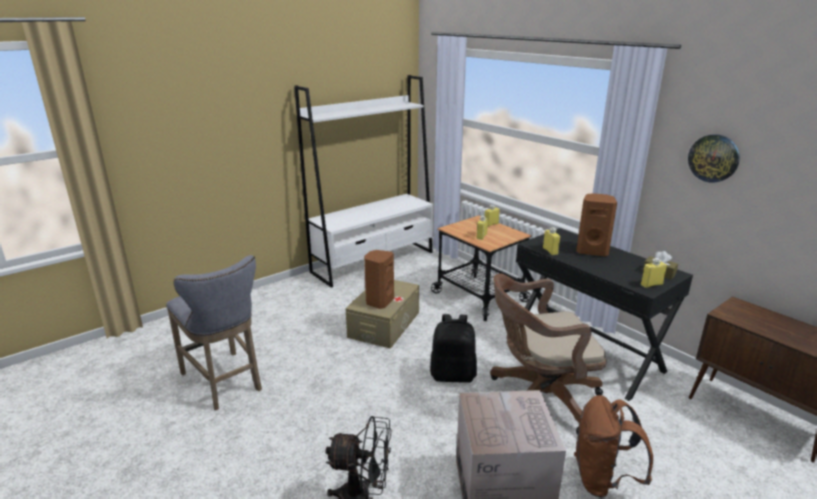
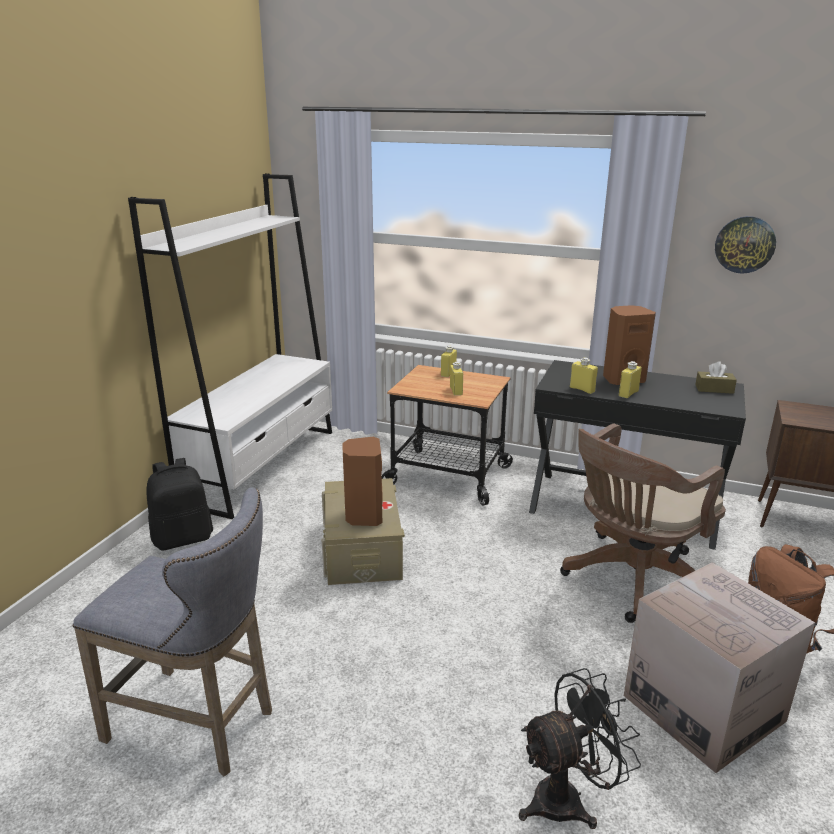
camera: 30 degrees left, 0 degrees up
black backpack [430,314,477,383] -> black backpack moved to [146,458,213,551]
yellow bottle [641,258,667,288] -> yellow bottle moved to [619,361,642,398]

